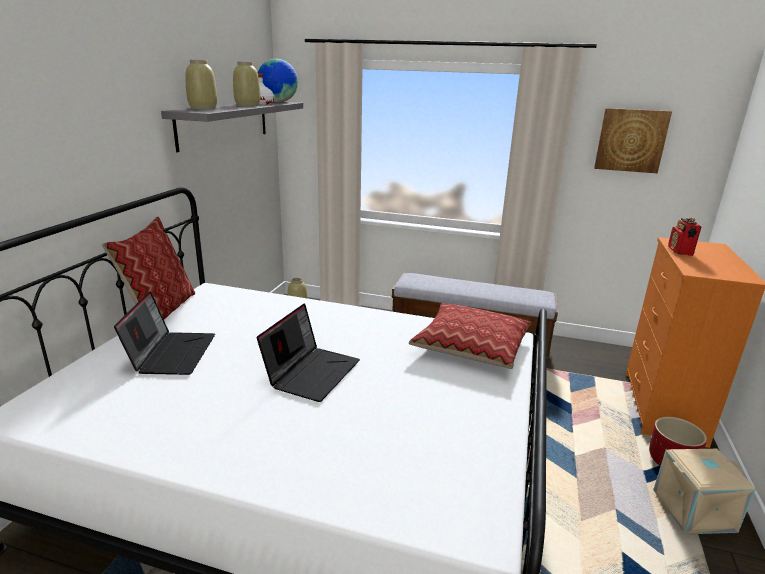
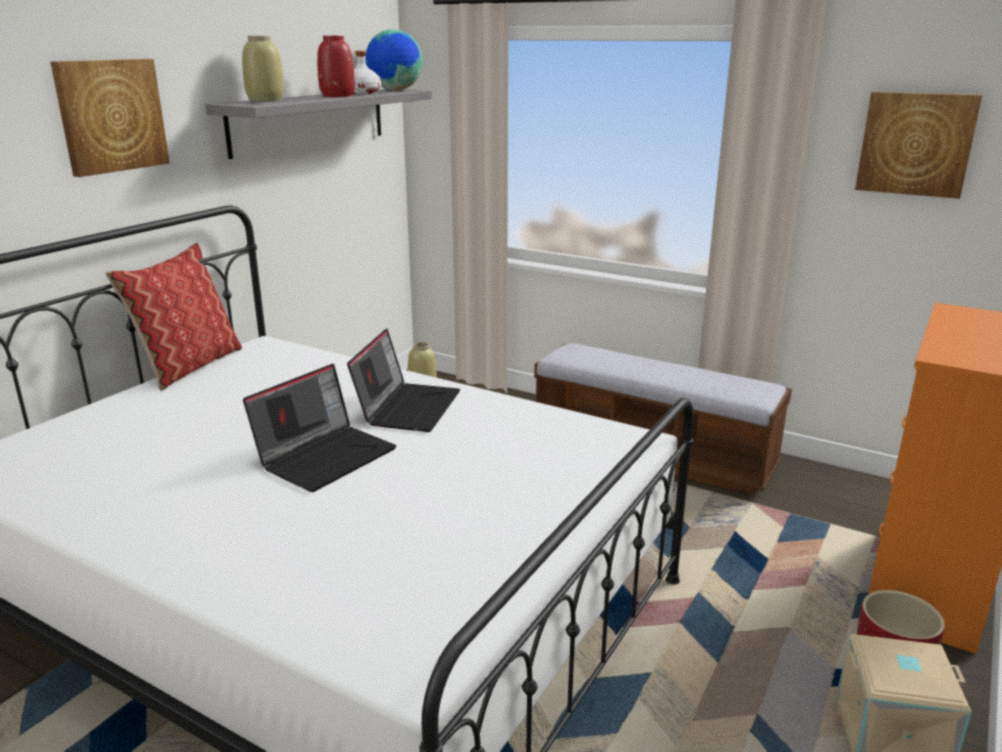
camera: 15 degrees right, 0 degrees up
laptop [114,291,215,375] -> laptop moved to [347,329,460,432]
beige vase [233,61,260,106] -> red vase [317,36,355,97]
pillow [409,303,531,369] -> none
radio [668,217,701,256] -> none
none -> picture [50,59,170,177]

